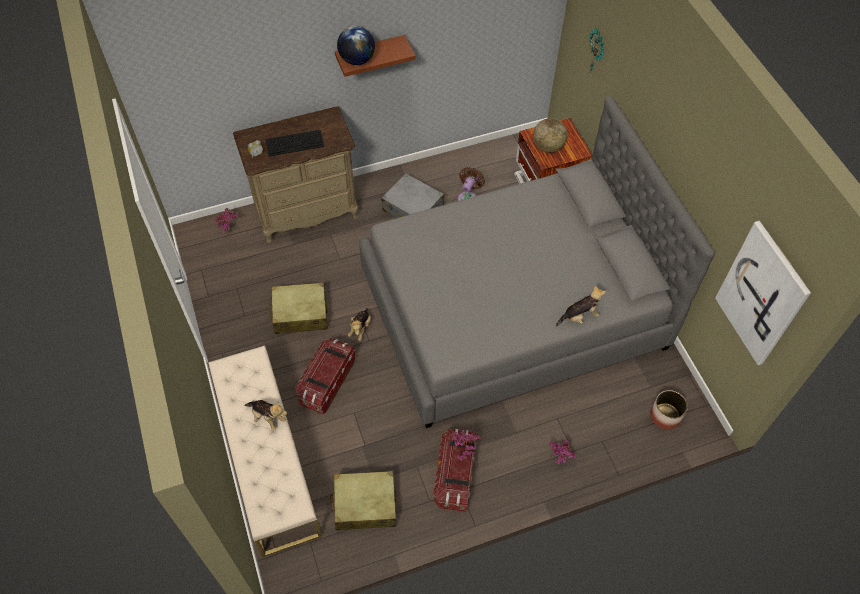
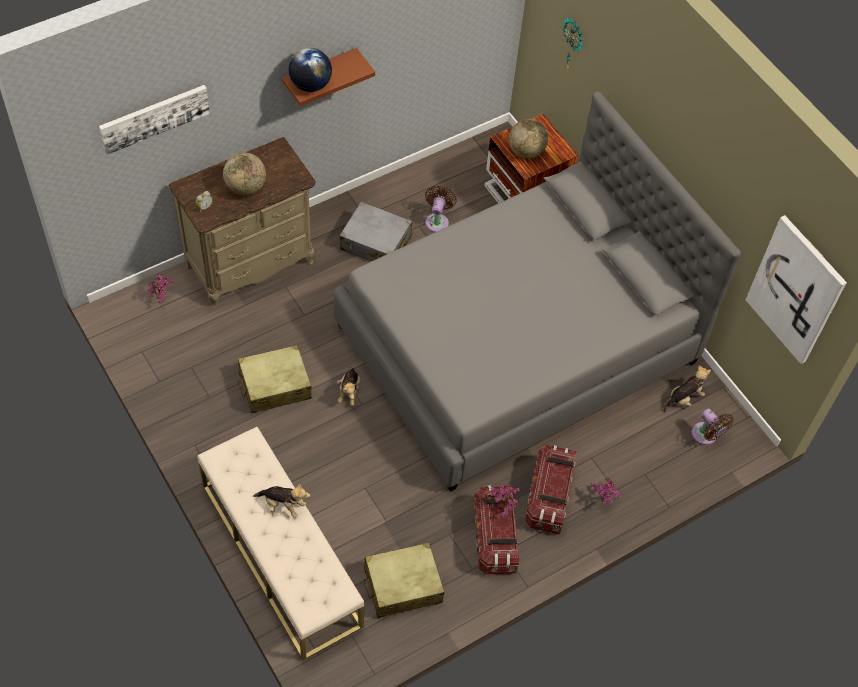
camera: 15 degrees left, 0 degrees up
keyboard [265,130,325,156] -> globe [223,152,266,195]
storage box [295,338,355,414] -> storage box moved to [525,445,577,534]
plush toy [556,285,606,326] -> plush toy moved to [663,365,711,413]
planter [650,390,688,430] -> brown fan [692,409,734,445]
none -> picture [99,85,210,155]

